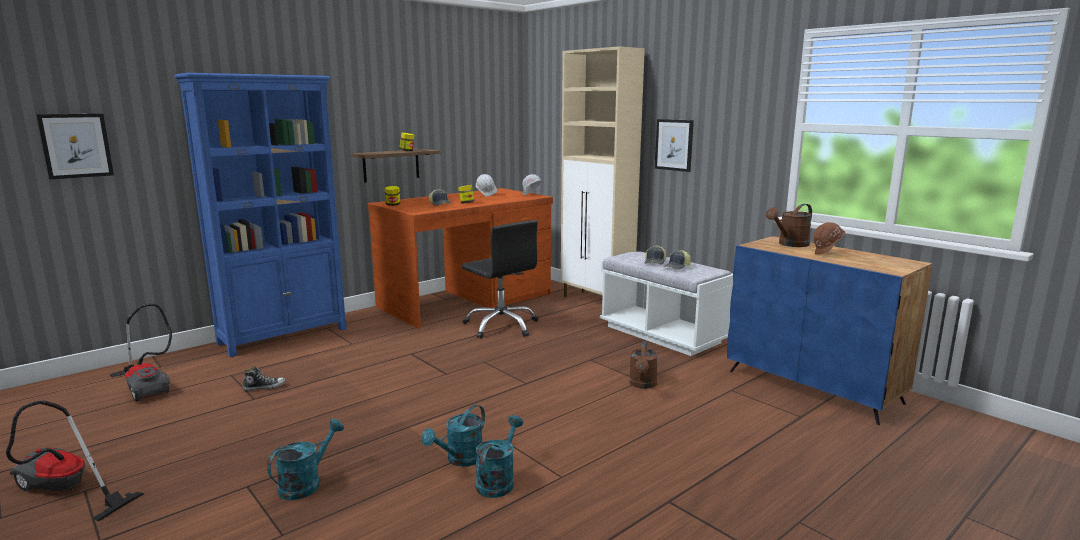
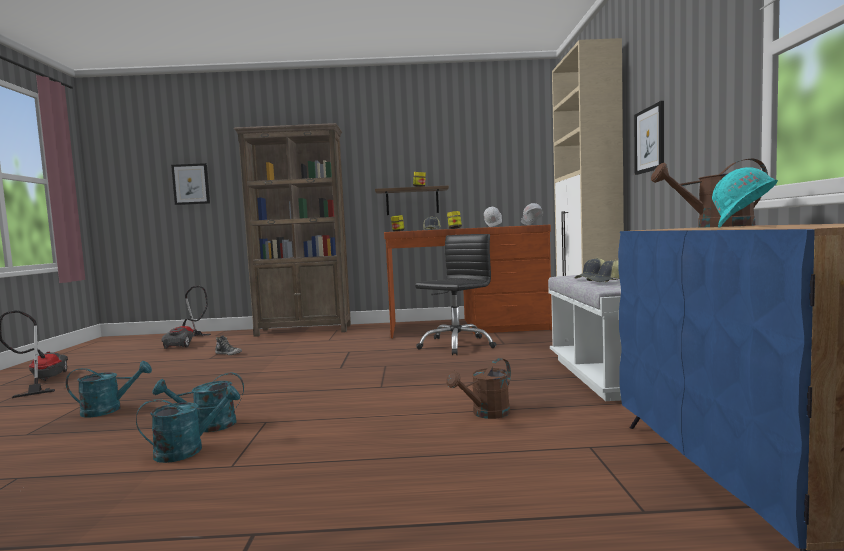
camera: 40 degrees right, 10 degrees down
blue bookcase [174,73,347,357] -> brown bookcase [234,123,351,337]
black office chair [462,220,538,338] -> black office chair turned 135 degrees counterclockwise [415,234,497,355]
brown hard hat [813,222,845,255] -> turquoise hard hat [712,167,778,228]

